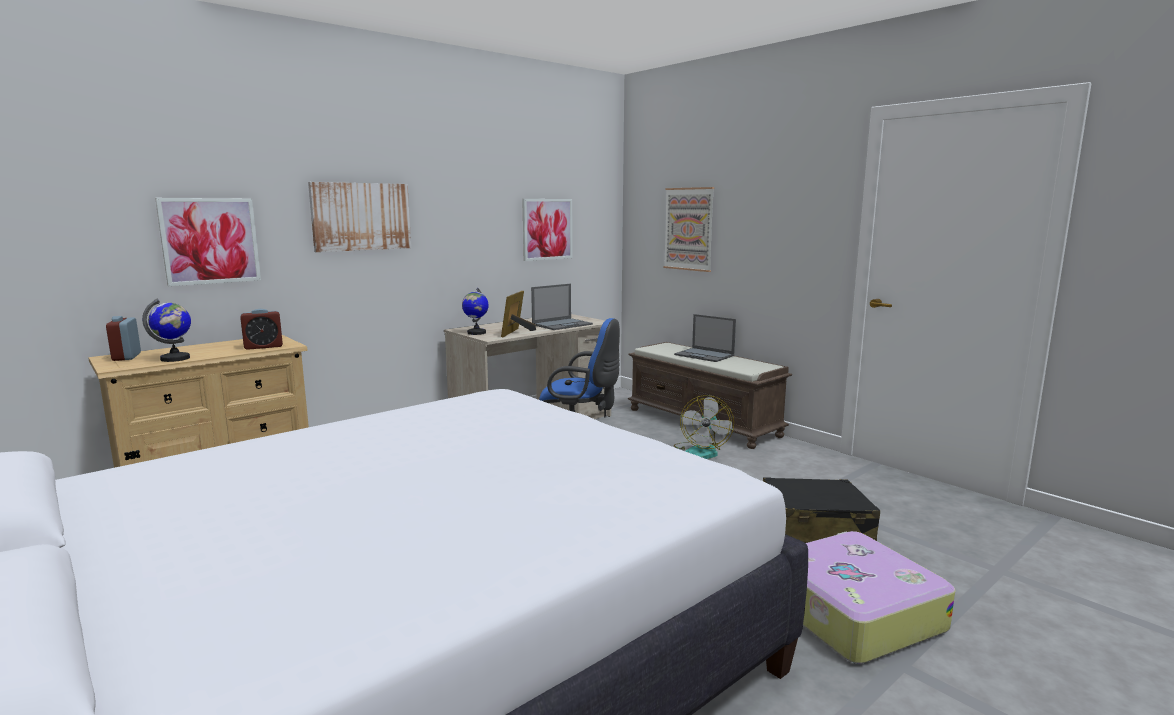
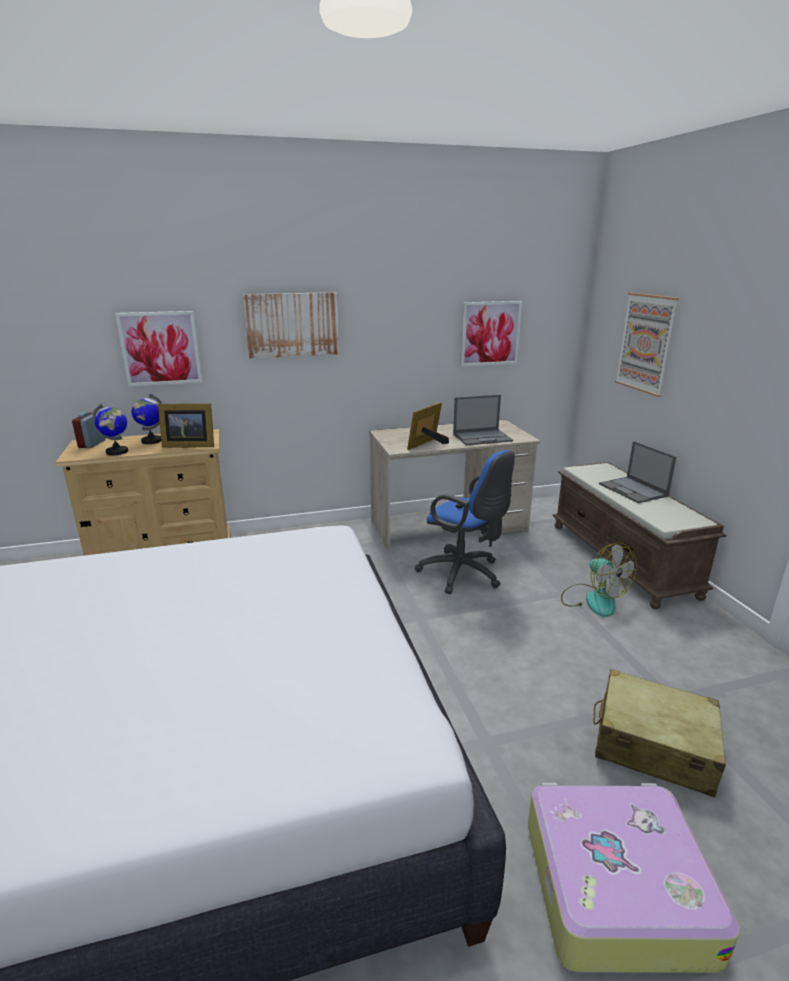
camera: 25 degrees right, 10 degrees up
alarm clock [240,309,283,350] -> picture frame [158,404,214,447]
globe [462,288,489,335] -> globe moved to [131,394,162,444]
fan [674,395,734,459] -> fan turned 75 degrees counterclockwise [561,542,637,617]
black suitcase [763,477,880,543] -> beige suitcase [594,669,726,798]

